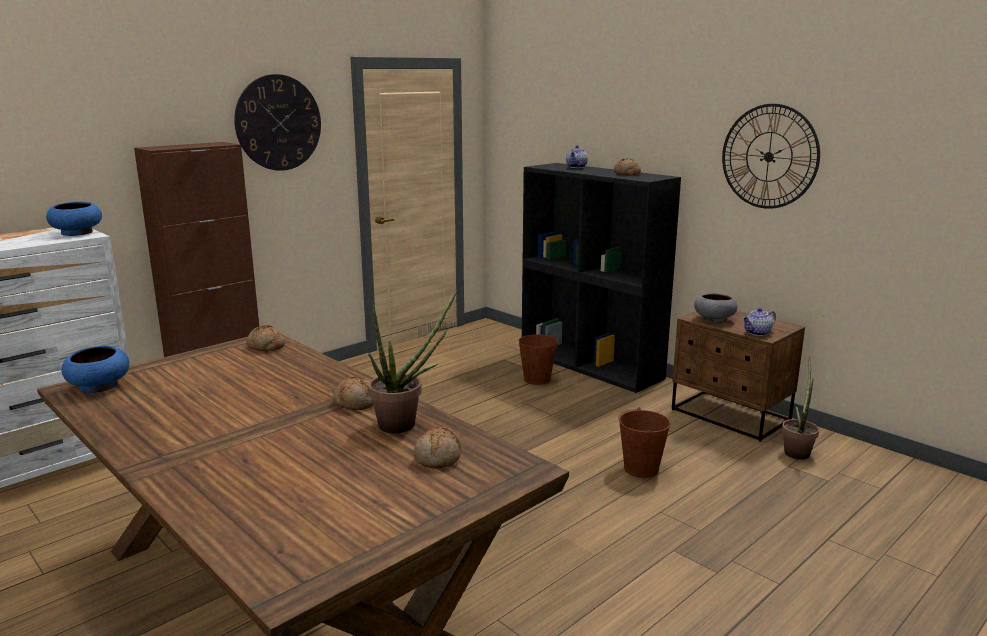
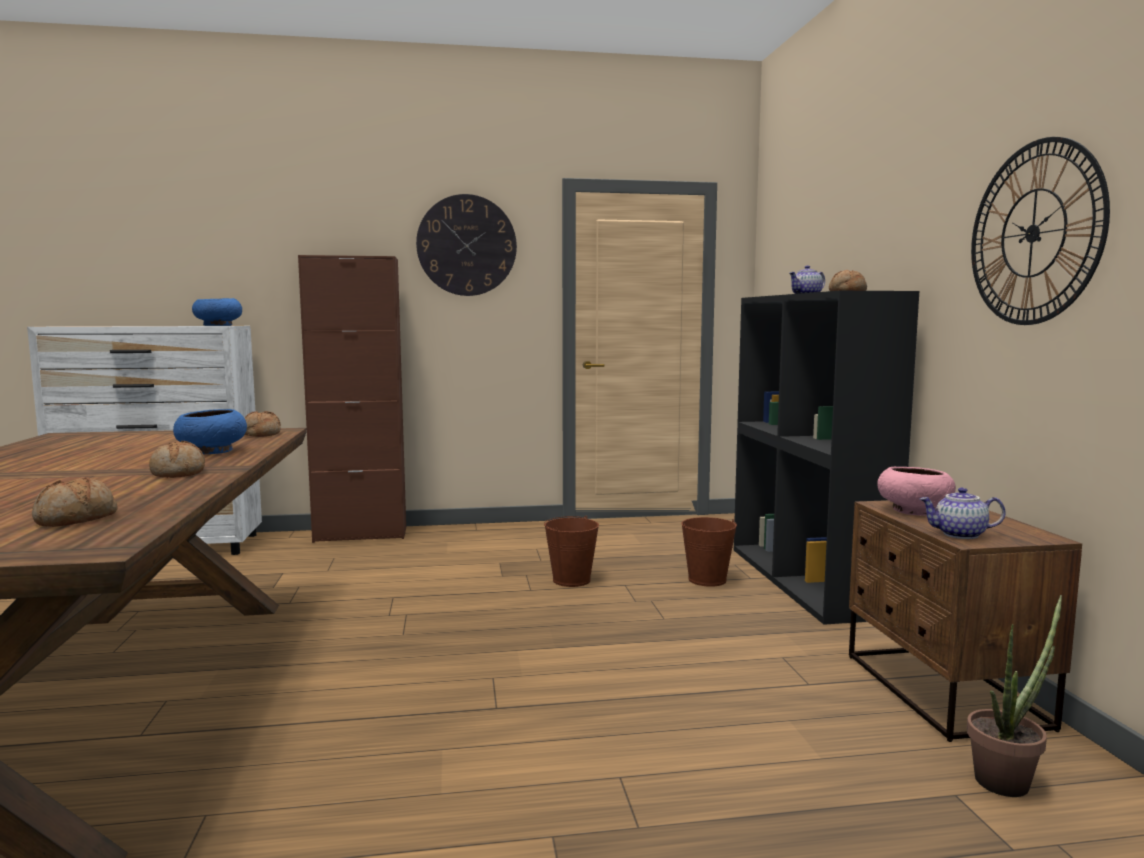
camera: 35 degrees right, 10 degrees down
blue bowl [61,345,129,393] -> blue bowl moved to [173,409,247,454]
potted plant [368,290,457,433] -> none
brown bucket [618,407,671,478] -> brown bucket moved to [544,516,599,587]
grey bowl [694,293,737,323] -> pink bowl [877,467,956,516]

